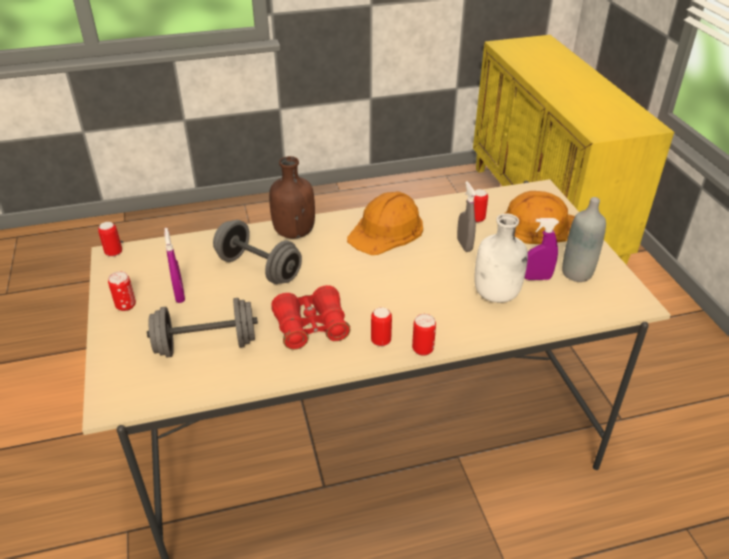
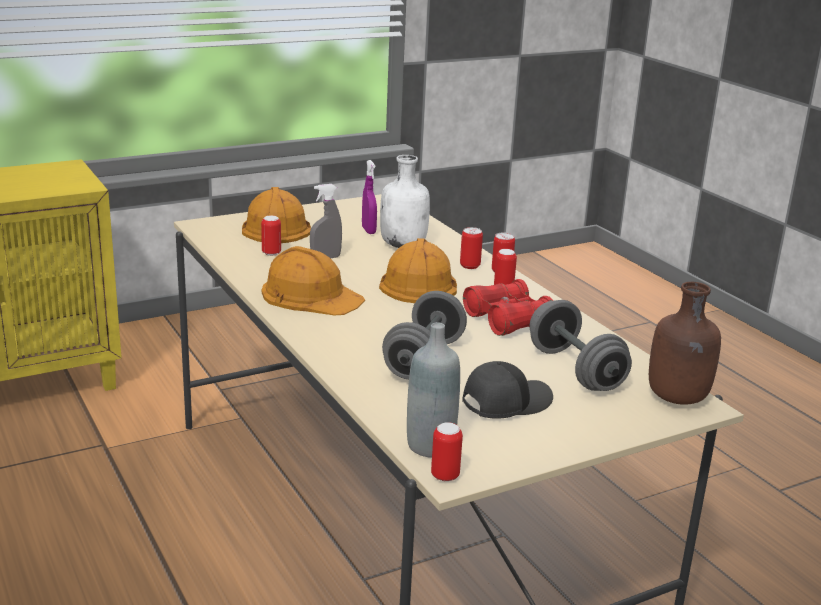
camera: 105 degrees left, 15 degrees down
can [108,271,136,311] -> can moved to [460,227,483,269]
purple spray bottle [164,228,185,303] -> black cap [462,361,553,419]
brown bottle [269,156,315,239] -> brown bottle moved to [649,282,721,405]
grey bottle [562,197,606,282] -> grey bottle moved to [407,322,460,458]
none -> orange hard hat [379,238,457,303]

